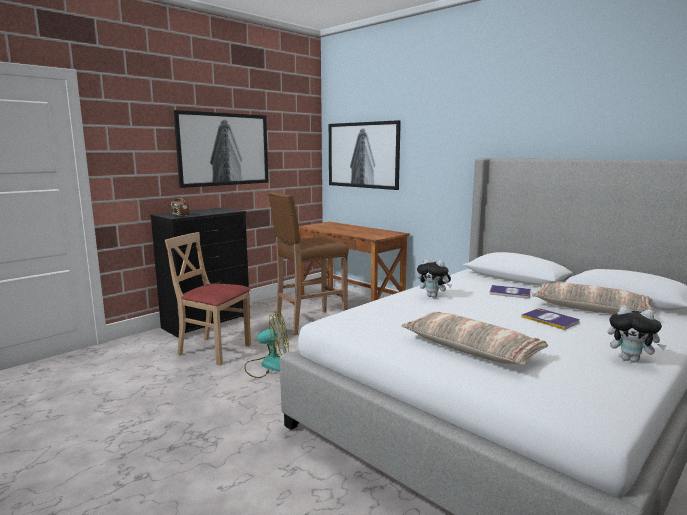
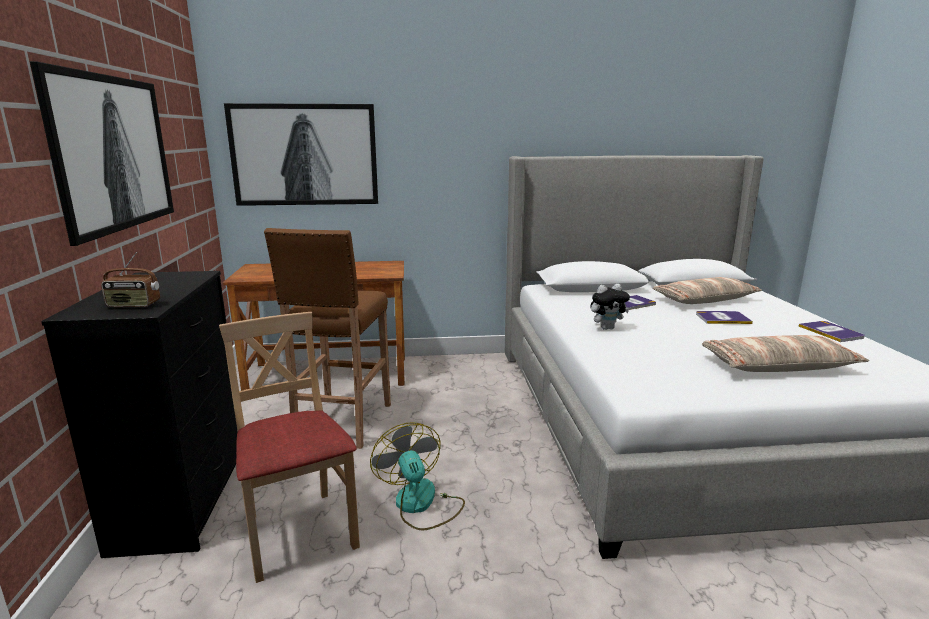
camera: 50 degrees left, 5 degrees up
beige chair [165,232,251,366] -> beige chair turned 90 degrees clockwise [219,312,360,583]
fan [244,311,289,378] -> fan turned 60 degrees counterclockwise [370,422,465,531]
plush toy [608,305,667,363] -> book [798,321,865,342]

